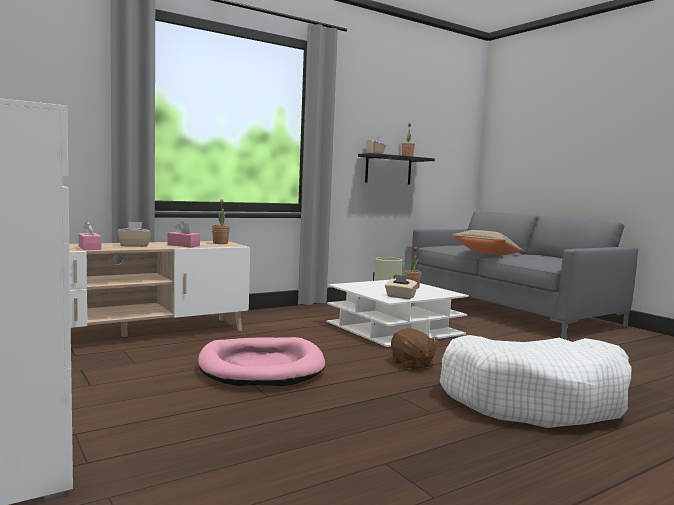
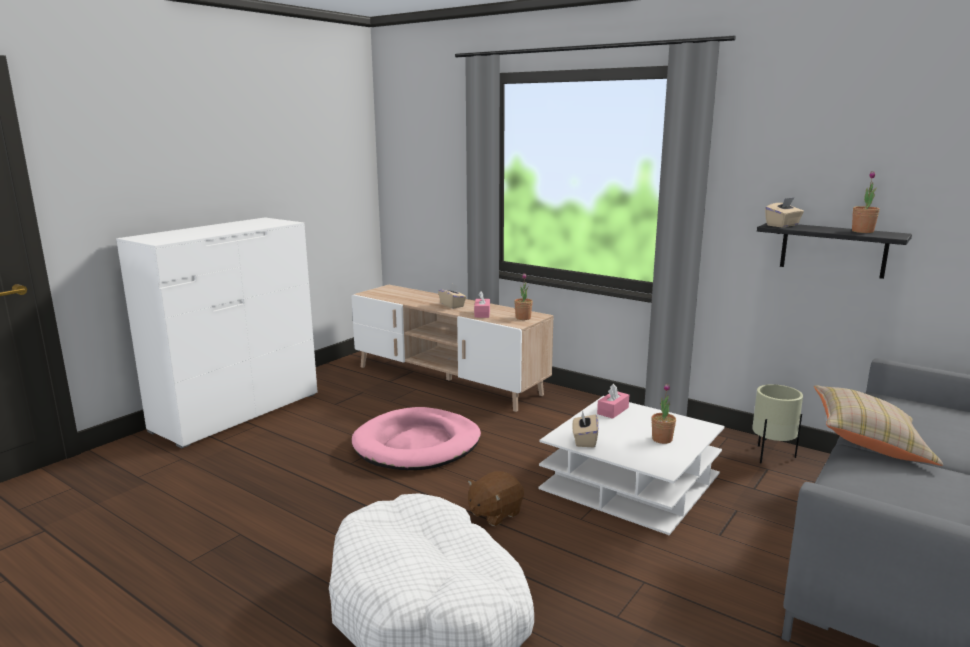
camera: 70 degrees right, 10 degrees up
pink tissue box [79,221,101,250] -> pink tissue box moved to [597,384,629,419]

